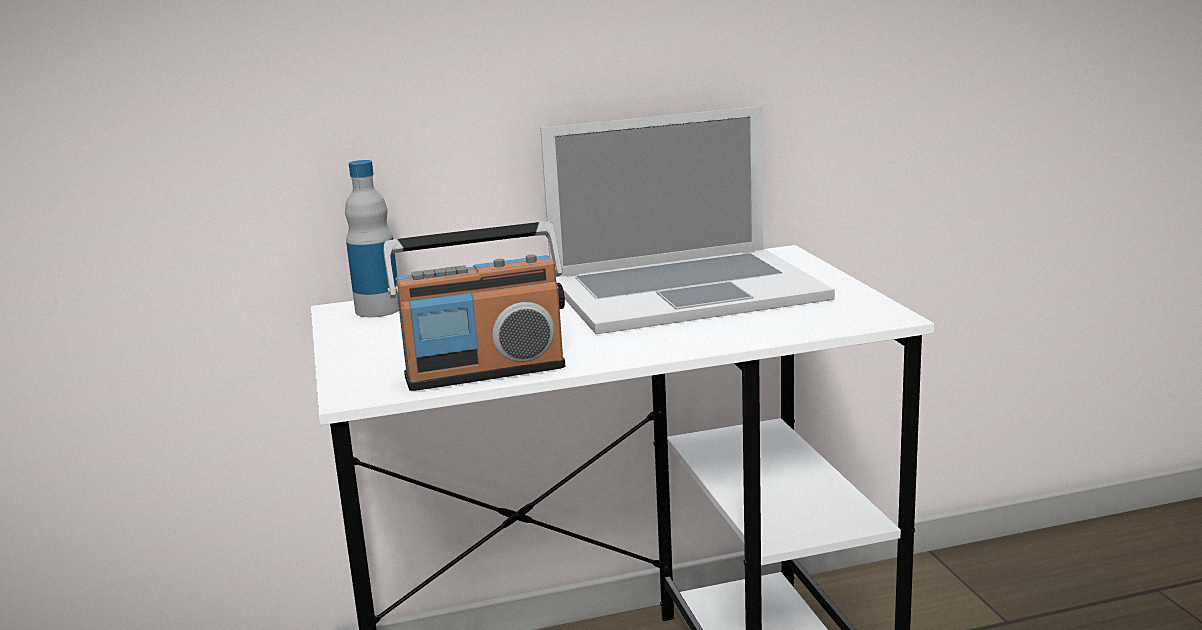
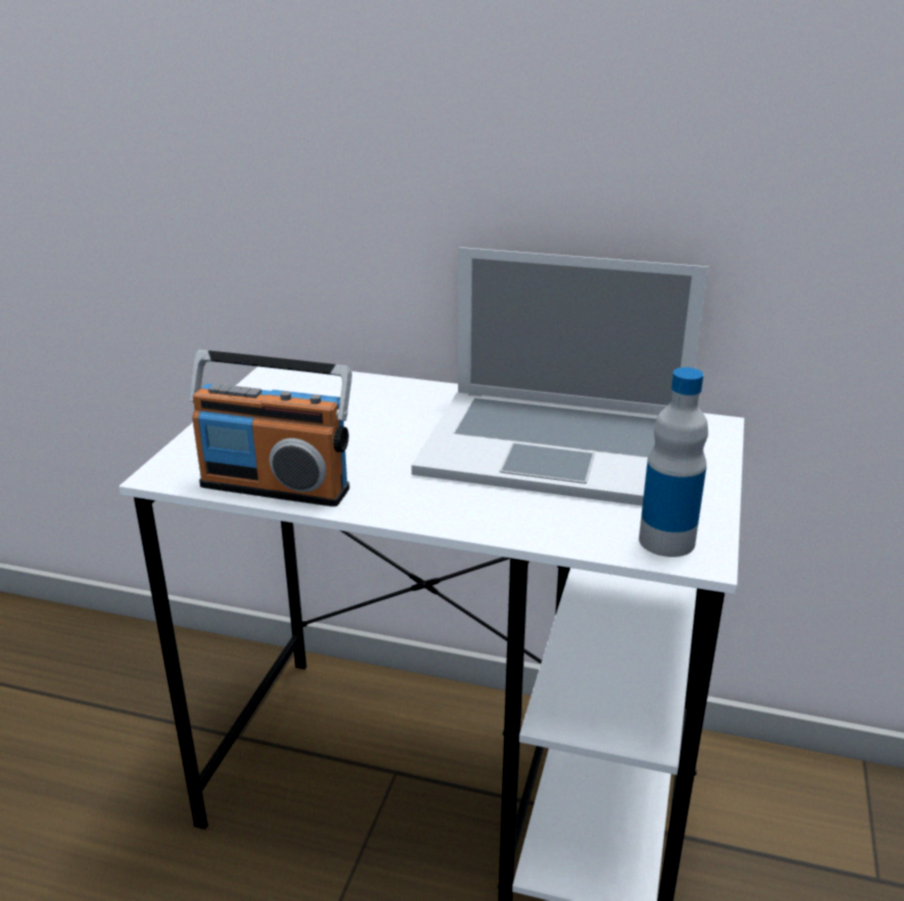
camera: 30 degrees right, 10 degrees up
bottle [345,160,399,317] -> bottle moved to [639,367,708,557]

